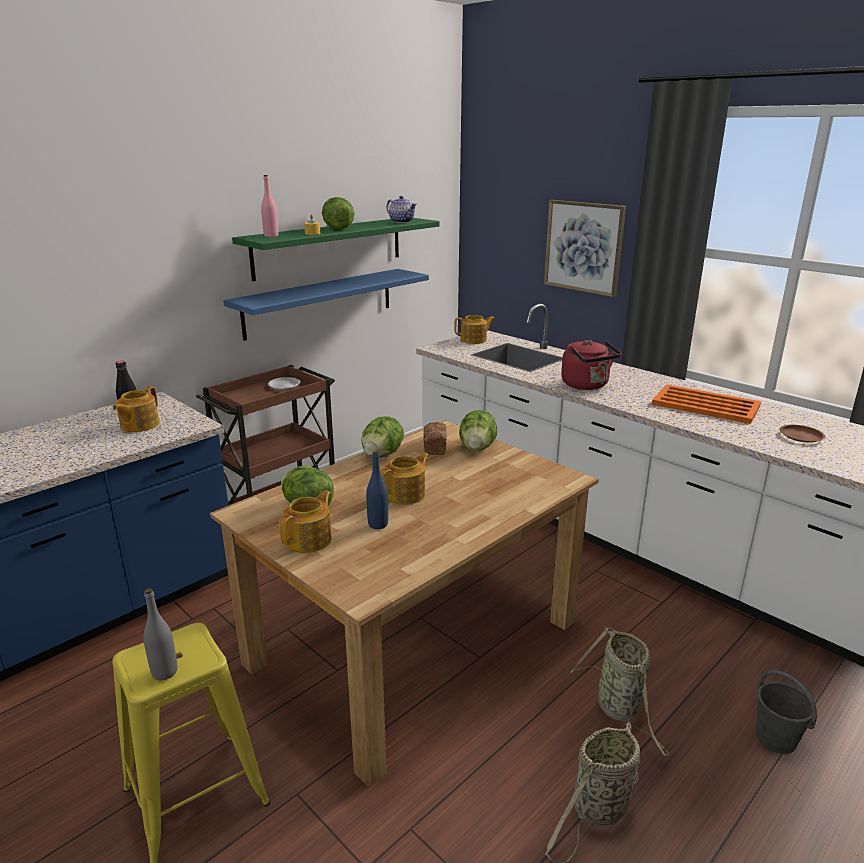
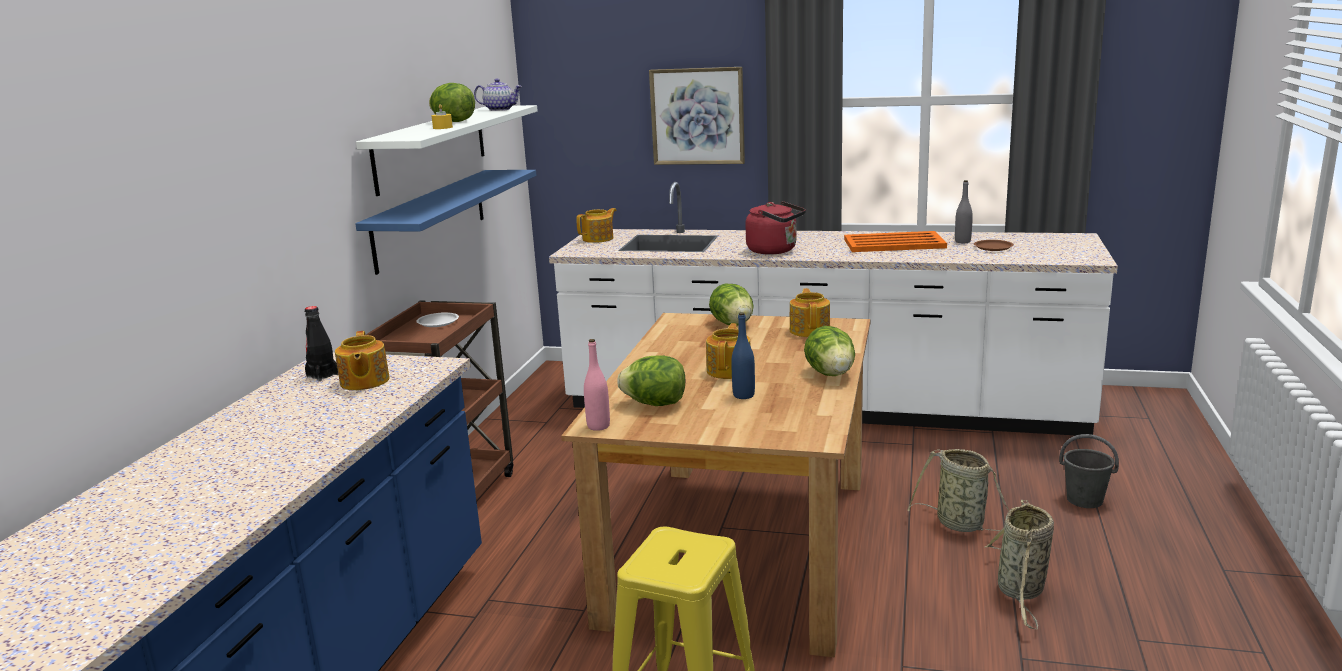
camera: 30 degrees left, 5 degrees down
grey bottle [143,588,177,680] -> grey bottle moved to [955,180,973,243]
green shelf [232,218,440,281] -> white shelf [356,105,538,196]
pink bottle [261,175,278,237] -> pink bottle moved to [584,339,610,431]
teapot [279,490,332,553] -> teapot moved to [790,288,830,337]
lettuce [361,416,404,457] -> lettuce moved to [804,326,855,376]
bread [423,422,447,455] -> none

